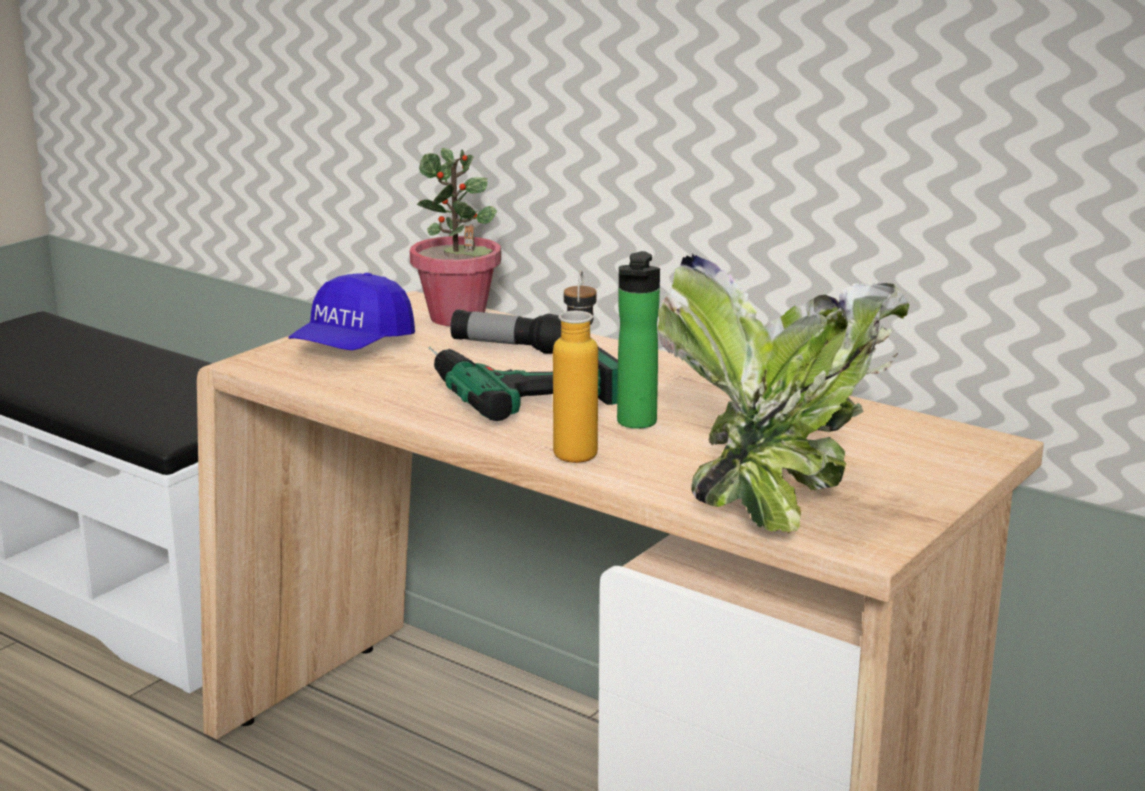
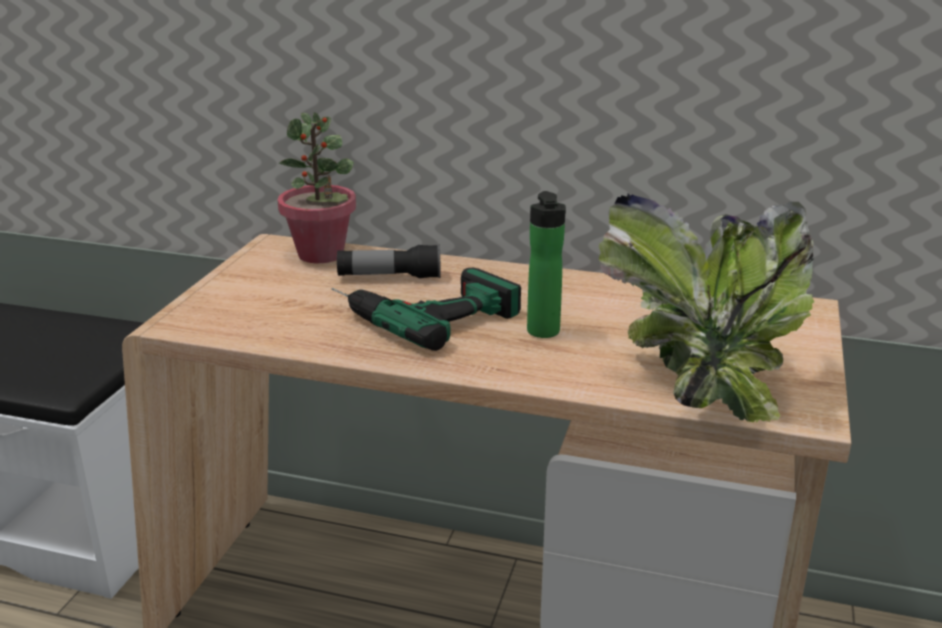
camera: 20 degrees left, 5 degrees up
blue cap [289,273,415,350] -> none
bottle [553,270,598,463] -> none

